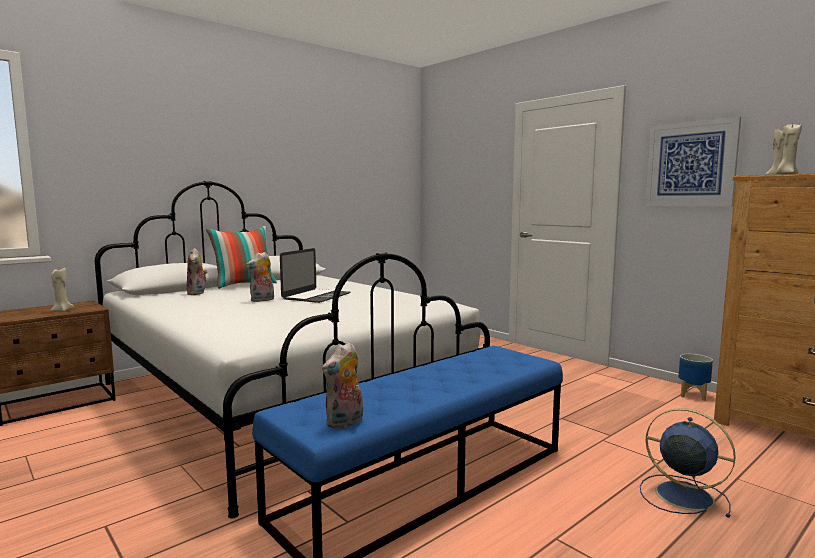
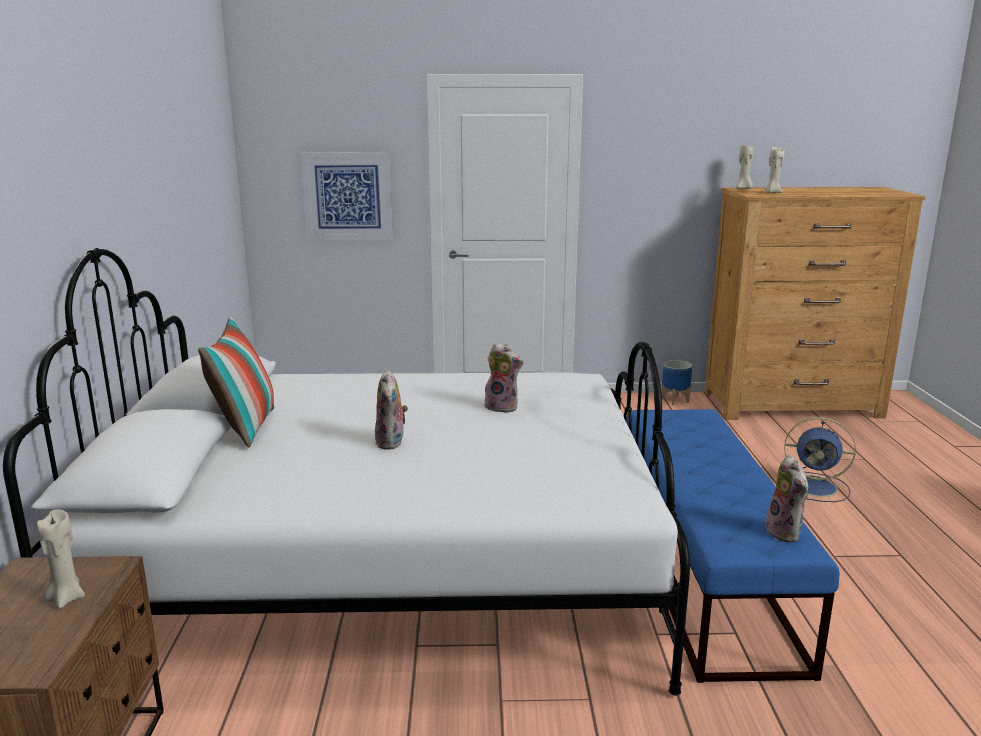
camera: 50 degrees left, 10 degrees up
plush toy [186,248,207,295] -> plush toy moved to [484,342,523,413]
laptop [280,248,351,303] -> none
blue fan [640,408,736,518] -> blue fan turned 150 degrees counterclockwise [784,417,856,502]
picture [645,116,741,207] -> picture moved to [301,152,393,240]

